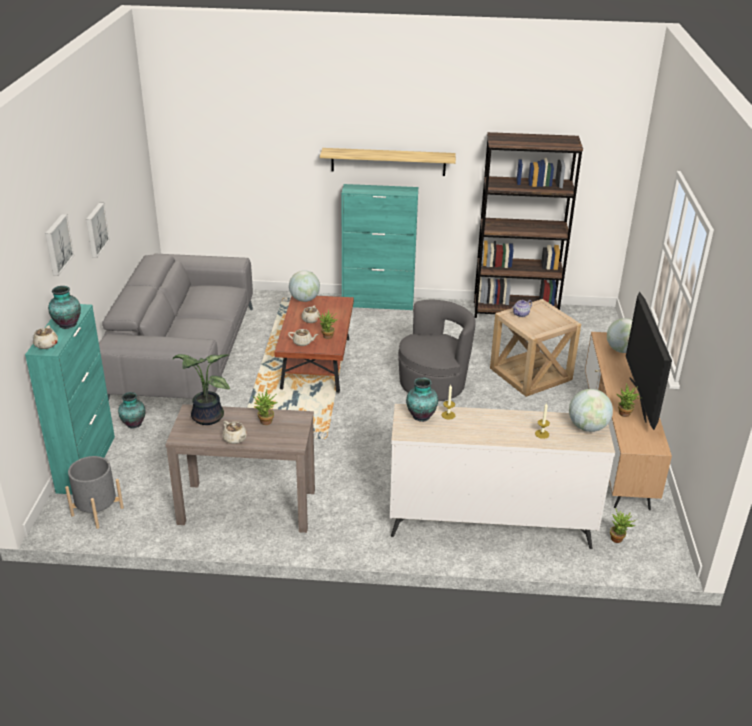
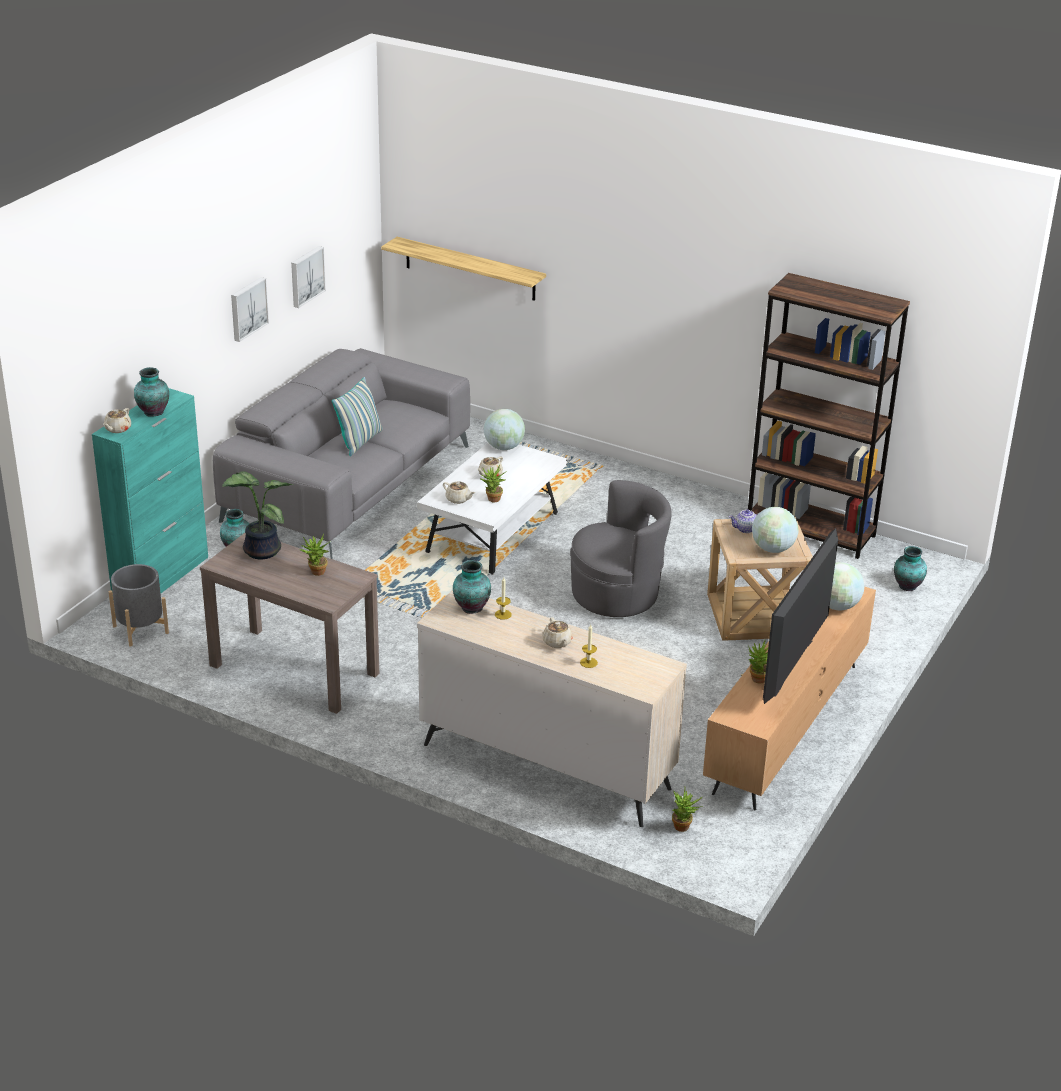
camera: 25 degrees right, 0 degrees up
picture [45,214,74,276] -> picture moved to [291,246,326,308]
beige teapot [222,421,247,444] -> beige teapot moved to [542,617,573,648]
brown coffee table [274,296,354,393] -> white coffee table [417,443,567,575]
shelf [320,148,456,176] -> shelf moved to [381,237,546,301]
turquoise cabinet [341,184,418,310] -> none
globe [569,389,613,432] -> globe moved to [752,507,798,553]
none -> pillow [332,377,383,456]
none -> vase [894,546,927,591]

